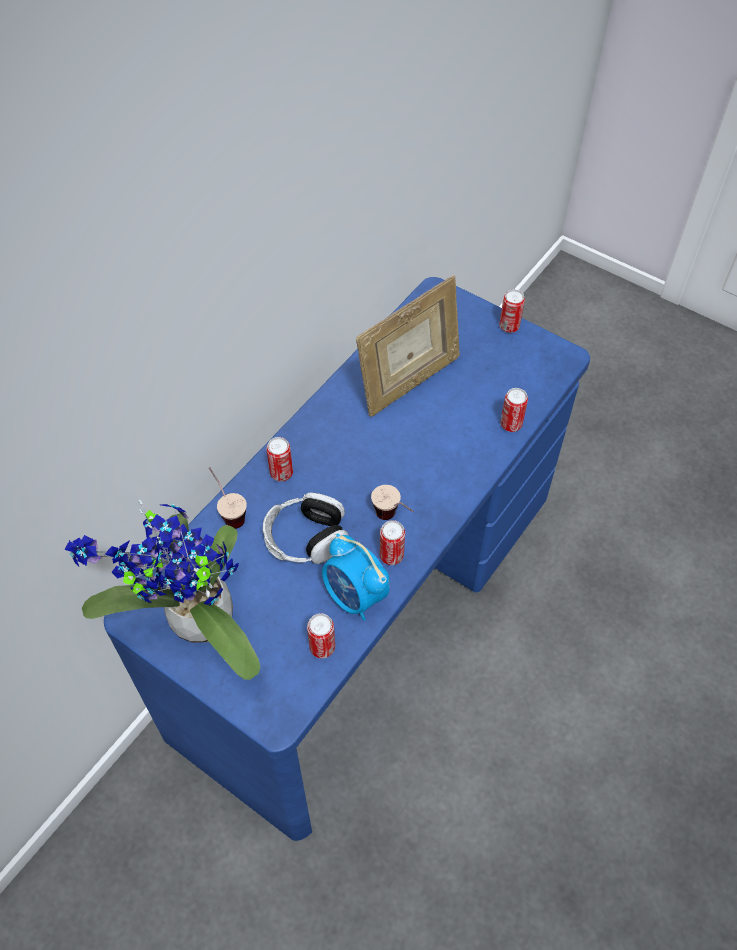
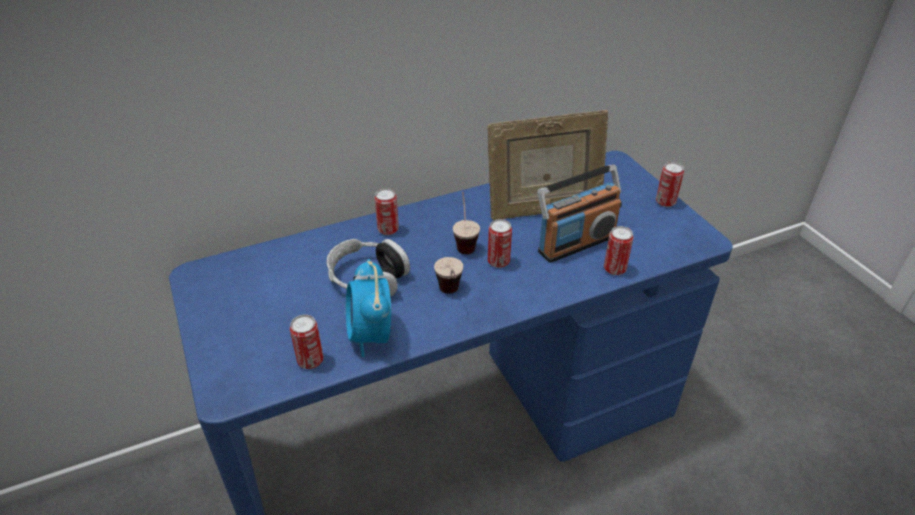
camera: 30 degrees right, 15 degrees down
potted plant [64,499,260,680] -> none
cup [209,467,247,529] -> cup moved to [453,192,480,254]
can [380,520,405,565] -> can moved to [488,219,512,268]
none -> radio [537,165,622,263]

